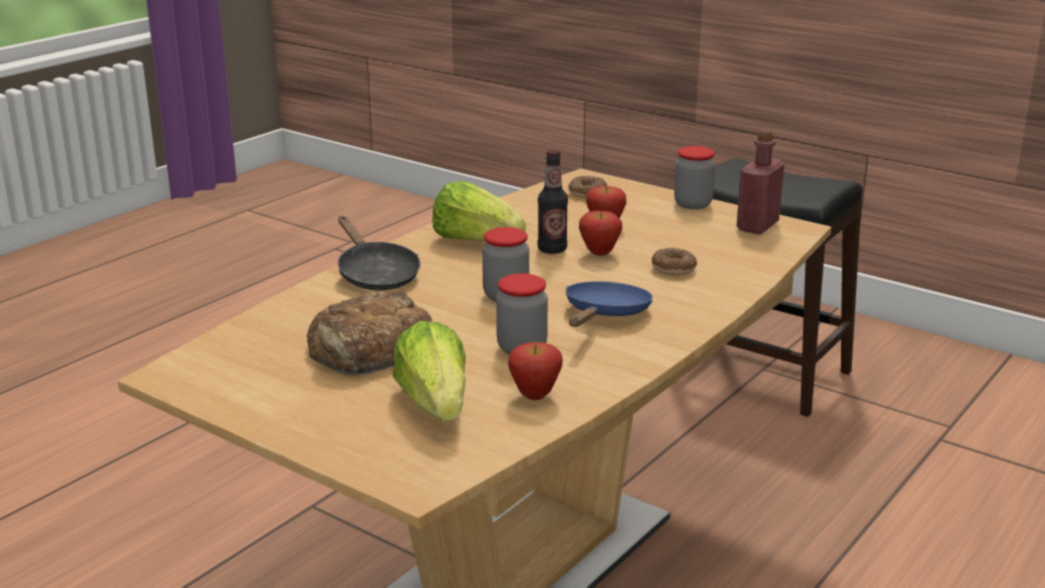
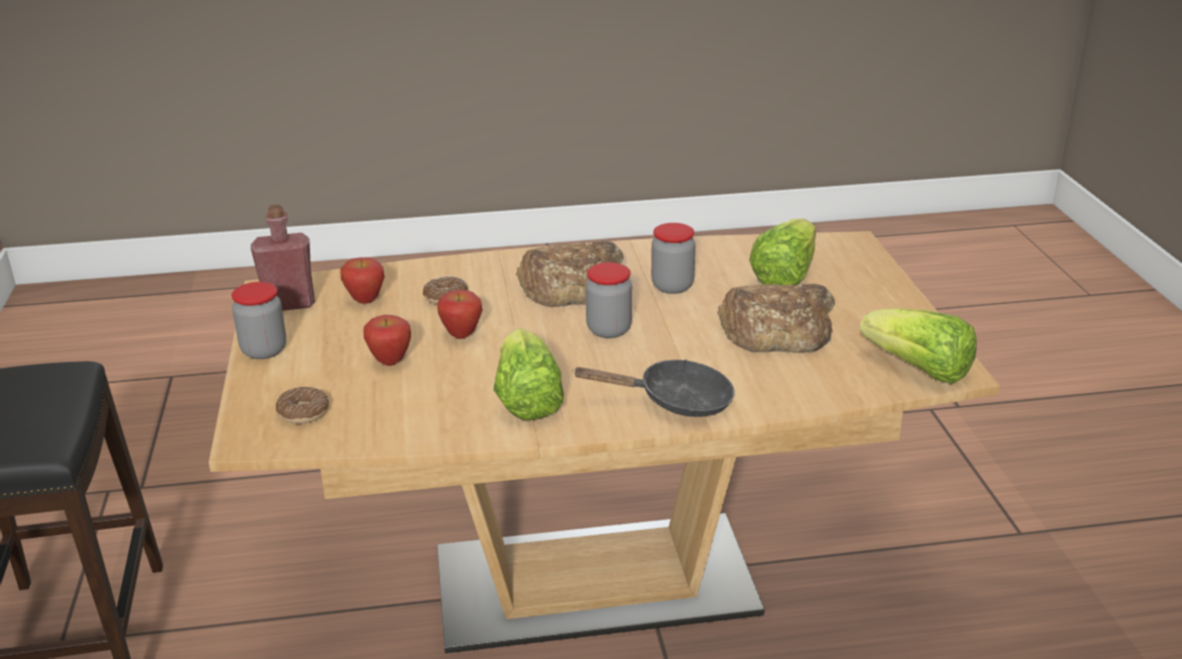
camera: 135 degrees left, 5 degrees up
black frying pan [338,216,421,291] -> black frying pan turned 75 degrees clockwise [572,360,735,417]
apple [508,342,563,400] -> apple moved to [340,257,384,304]
bottle [537,150,568,254] -> none
blue frying pan [566,281,653,327] -> bread [516,241,624,307]
none -> lettuce [859,308,977,384]

